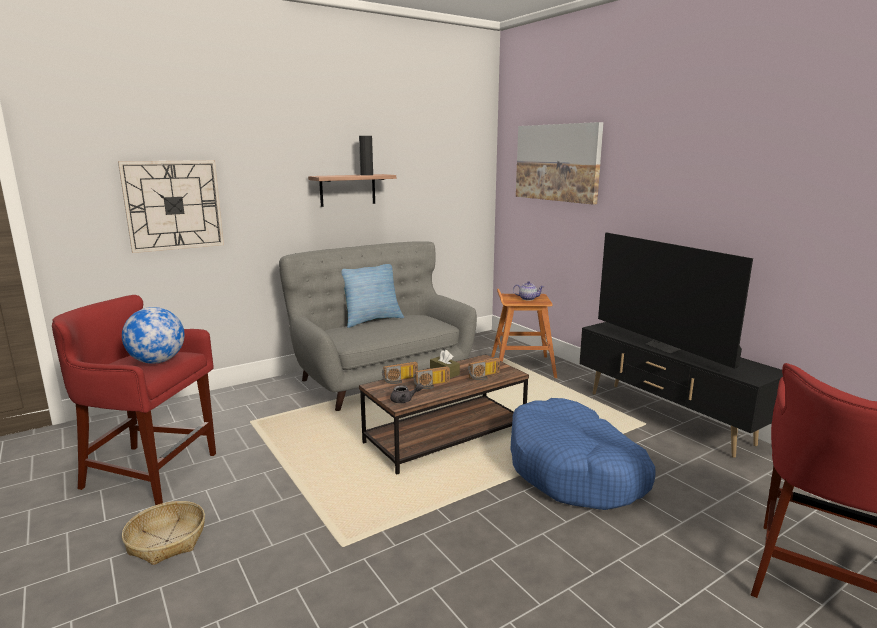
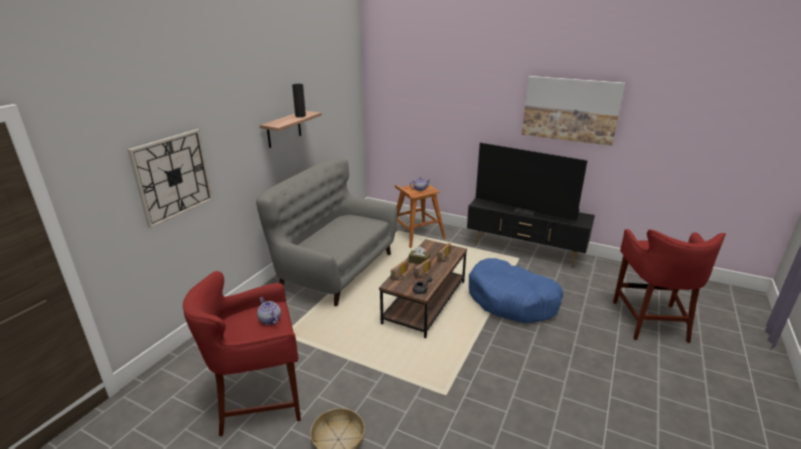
camera: 30 degrees left, 10 degrees up
globe [122,307,185,364] -> teapot [257,297,281,325]
pillow [342,264,404,328] -> none
picture [516,122,604,205] -> picture moved to [522,76,625,146]

